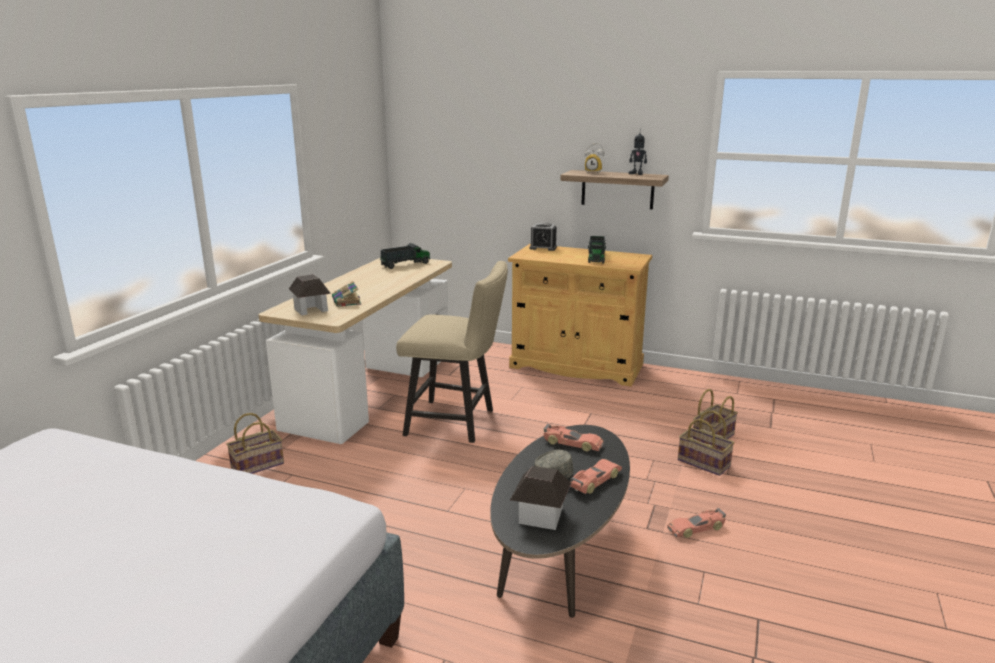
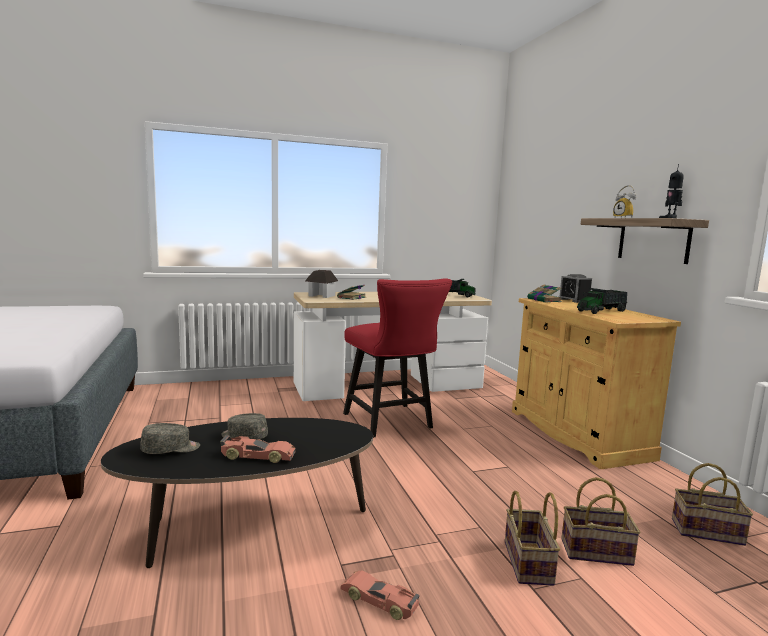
camera: 50 degrees right, 10 degrees down
basket [226,413,284,474] -> basket moved to [672,463,753,546]
beige chair [396,261,508,443] -> red chair [343,278,452,438]
toy house [510,466,571,530] -> grey cap [140,423,200,454]
toy car [544,424,604,452] -> none
none -> book [527,284,562,303]

